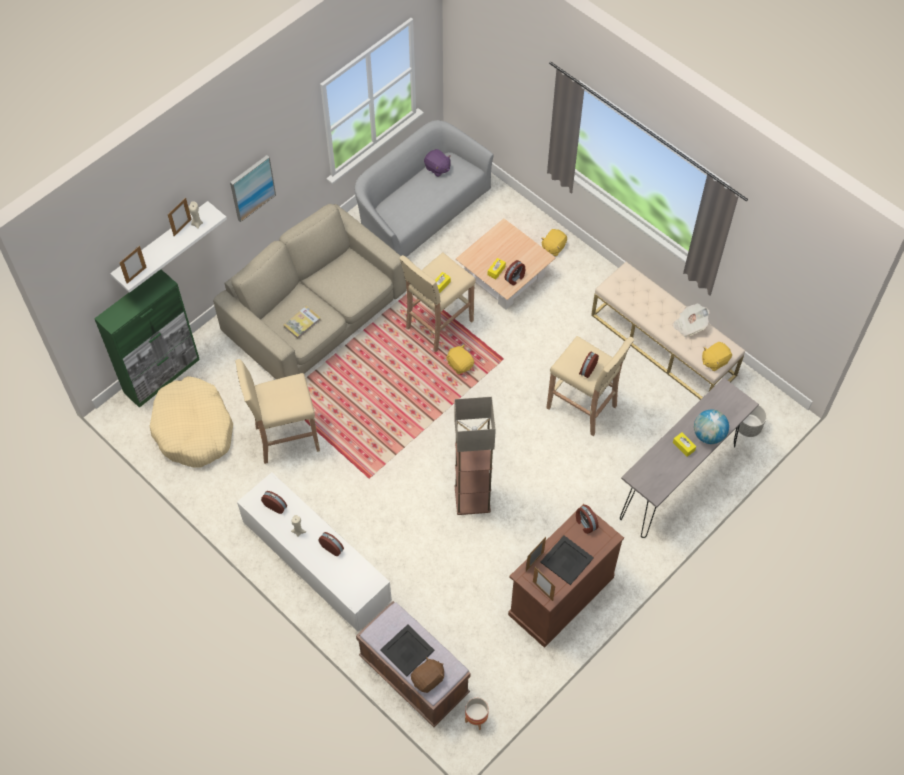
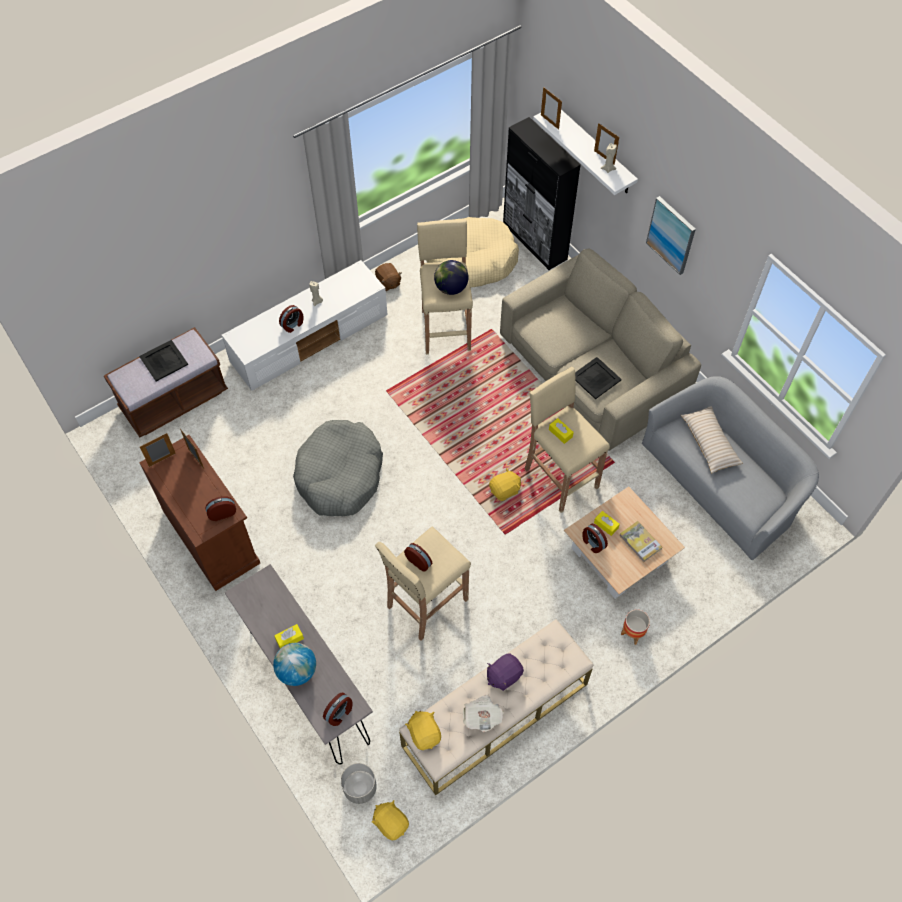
camera: 100 degrees right, 0 degrees up
green cabinet [94,269,200,408] -> black cabinet [503,117,581,270]
alarm clock [261,491,287,514] -> alarm clock moved to [323,692,353,726]
book [284,306,321,339] -> book moved to [619,521,662,562]
brown plush toy [411,656,444,693] -> brown plush toy moved to [375,263,402,291]
purple plush toy [424,149,451,177] -> purple plush toy moved to [487,653,524,691]
floor lamp [454,397,496,515] -> grey dog bed [293,420,383,516]
planter [465,698,489,730] -> planter moved to [621,610,650,645]
black tray [540,536,594,585] -> black tray moved to [575,357,622,399]
yellow plush toy [541,229,567,256] -> yellow plush toy moved to [371,800,409,841]
none -> globe [434,260,469,295]
none -> beige pillow [681,406,743,473]

